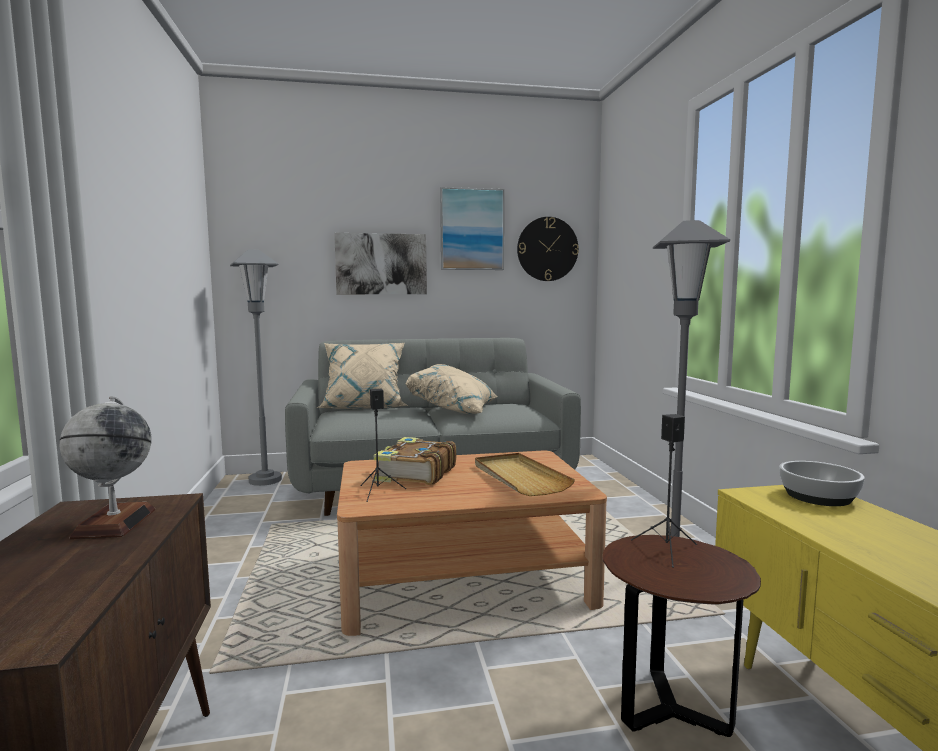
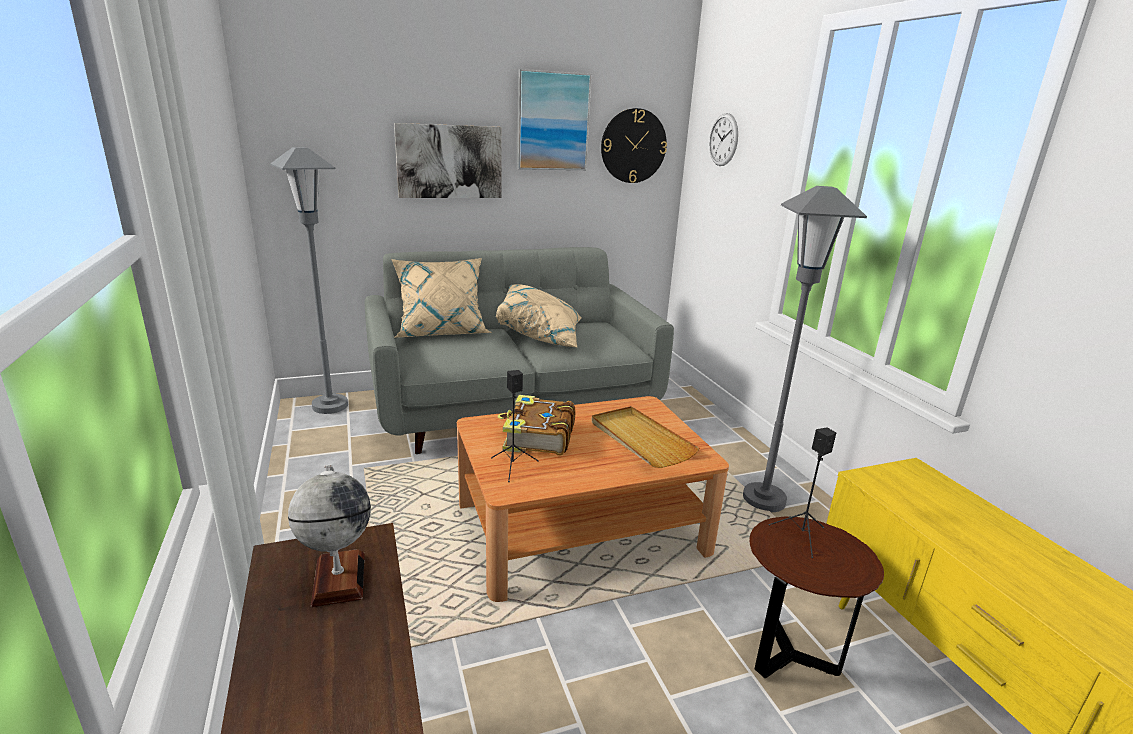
camera: 10 degrees left, 15 degrees up
bowl [779,461,865,506] -> none
none -> wall clock [709,113,738,166]

